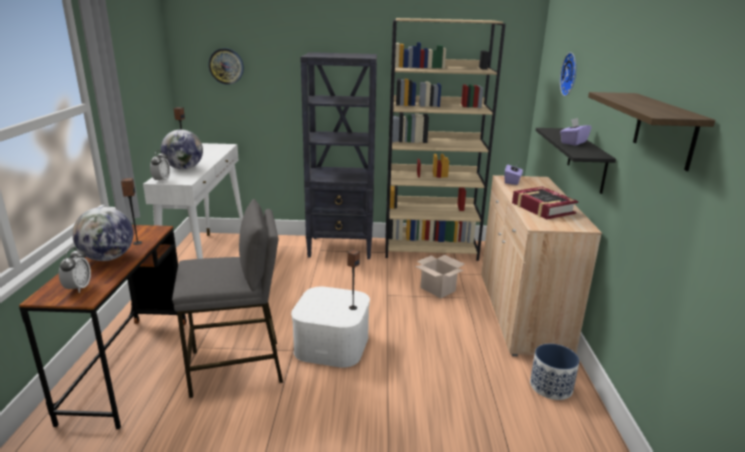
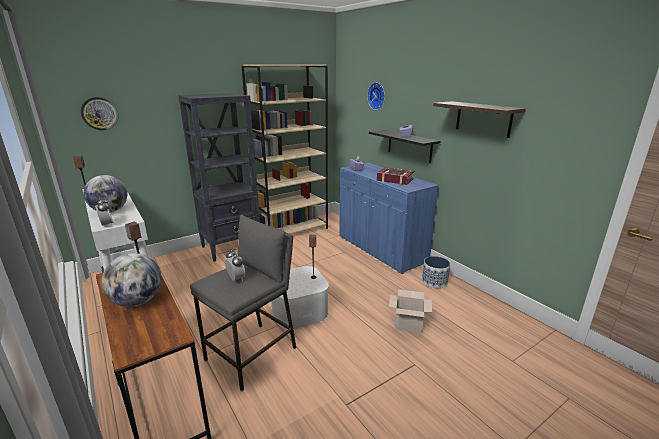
camera: 35 degrees left, 0 degrees up
alarm clock [59,247,91,293] -> alarm clock moved to [225,249,245,281]
cardboard box [415,255,464,298] -> cardboard box moved to [389,289,432,333]
beige cabinet [481,175,602,356] -> blue cabinet [339,163,439,274]

